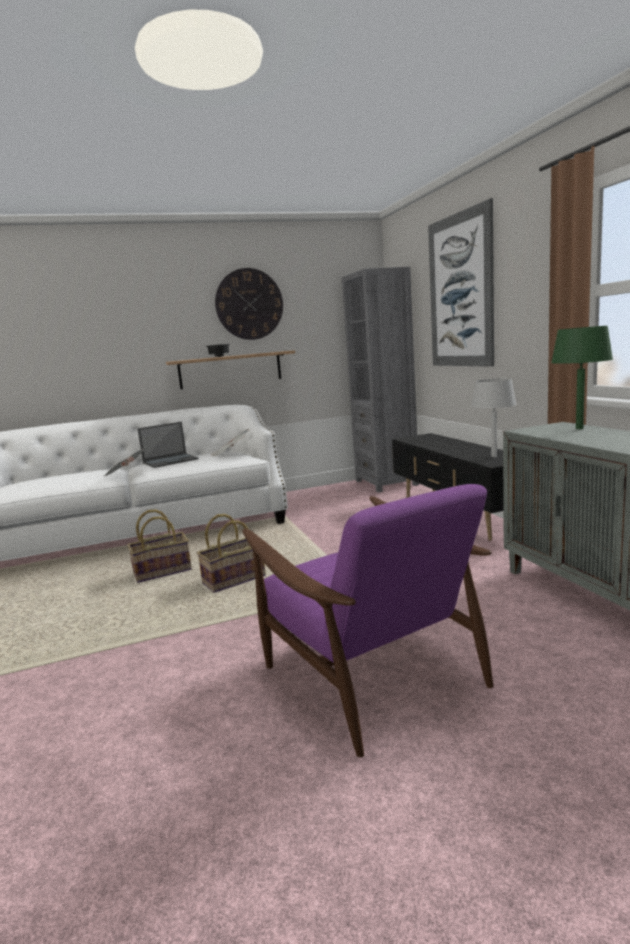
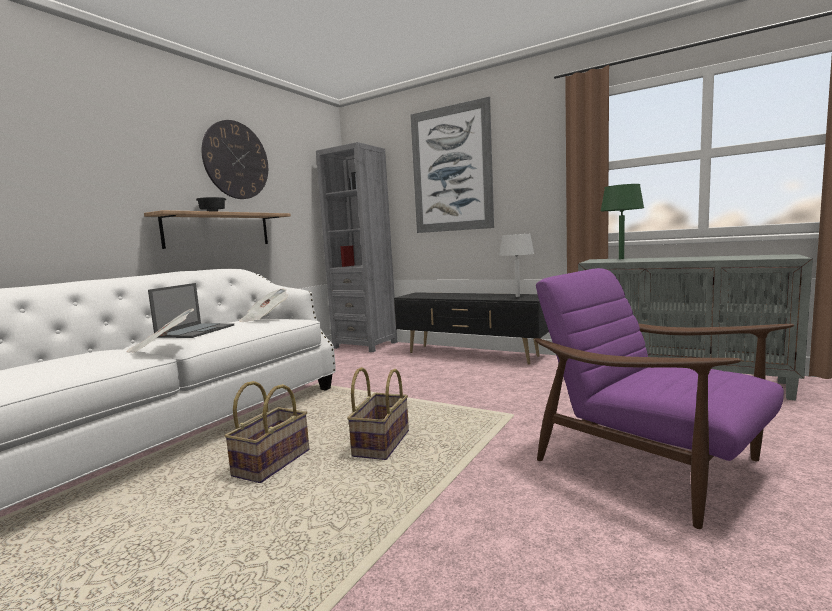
camera: 40 degrees left, 5 degrees down
purple armchair [242,484,493,757] -> purple armchair turned 150 degrees counterclockwise [535,268,794,529]

